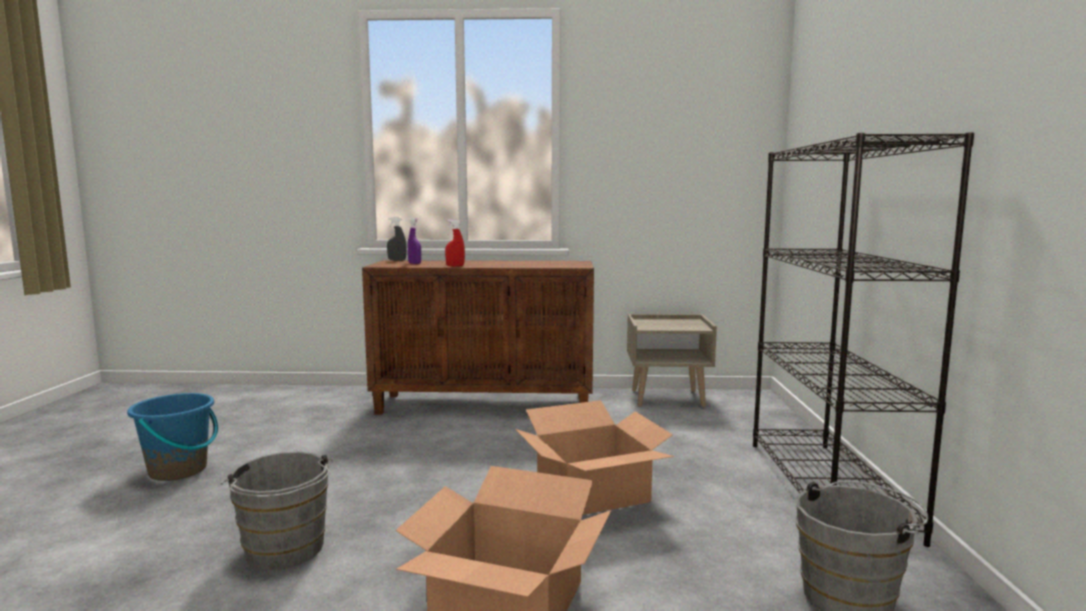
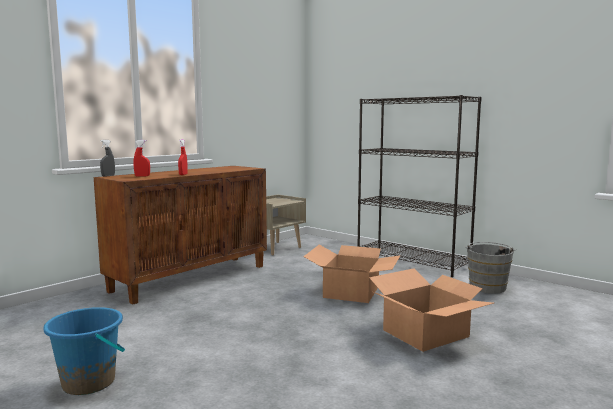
camera: 50 degrees left, 0 degrees up
grey bucket [221,452,333,570] -> none
purple spray bottle [408,219,421,264] -> red spray bottle [133,140,150,177]

